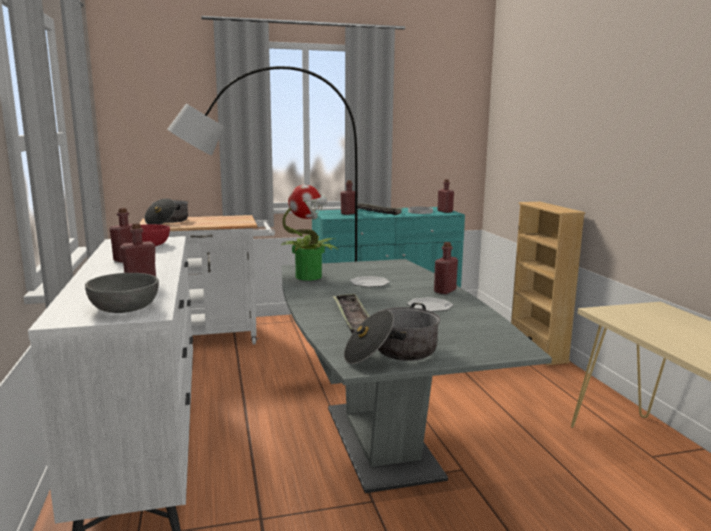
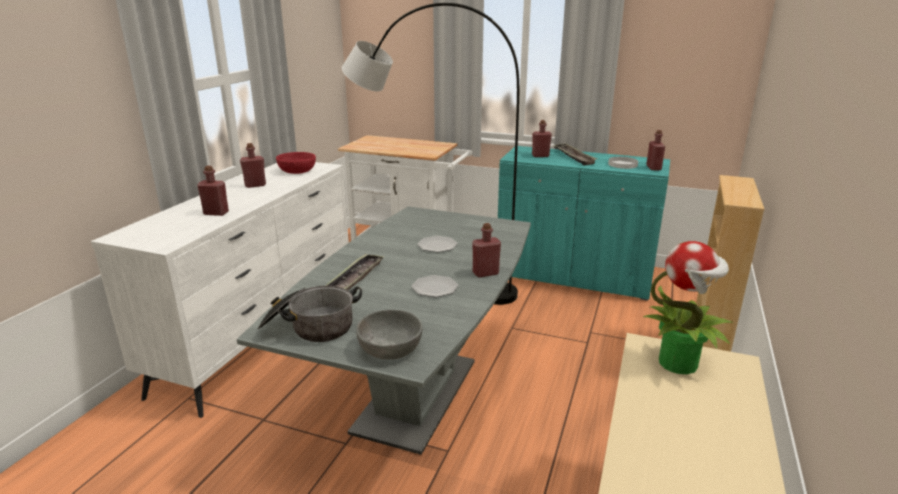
camera: 35 degrees right, 10 degrees up
grey bowl [85,273,159,313] -> grey bowl moved to [356,310,423,359]
cooking pot [144,198,188,225] -> none
potted plant [281,185,338,281] -> potted plant moved to [643,241,733,374]

